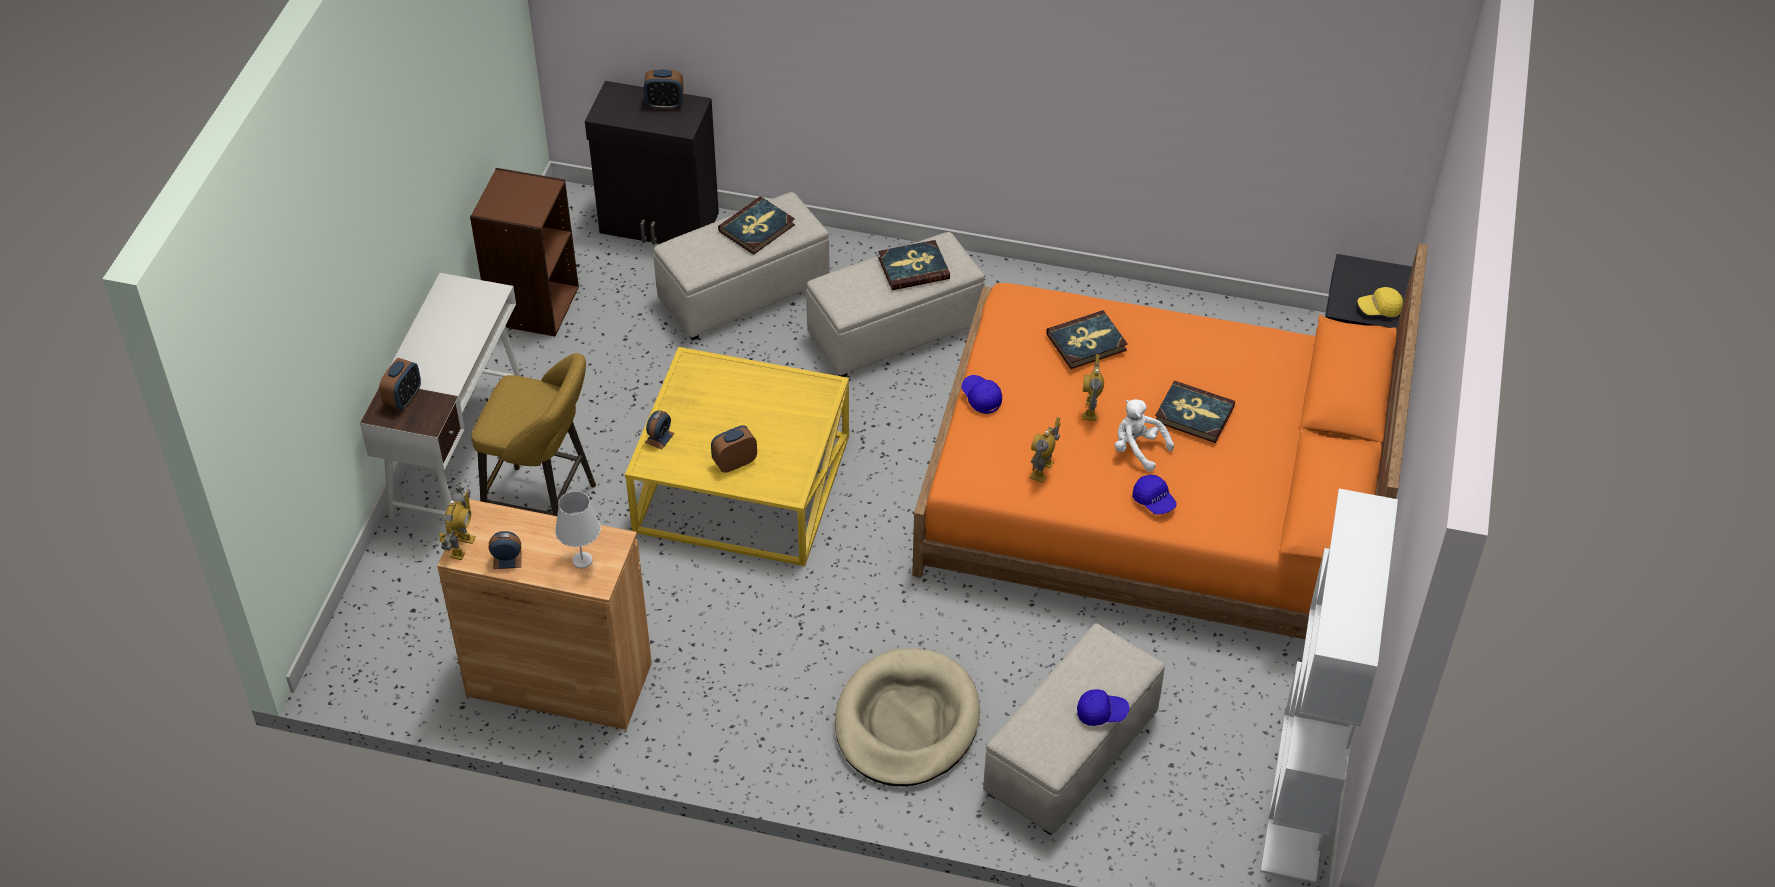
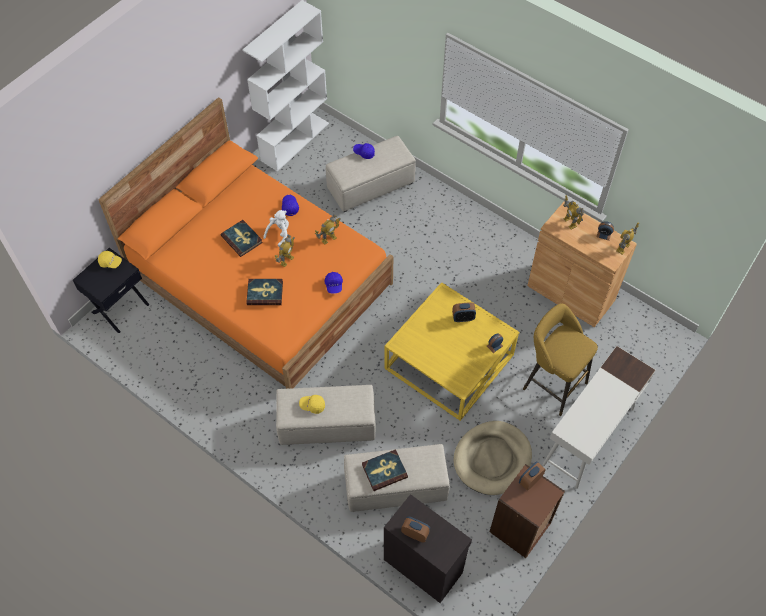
camera: 155 degrees left, 10 degrees up
alarm clock [379,358,421,410] -> alarm clock moved to [519,462,546,491]
white table lamp [555,491,601,568] -> toy robot [563,195,584,229]
beige dog bed [835,648,980,787] -> beige dog bed moved to [453,421,532,495]
book [878,240,950,290] -> yellow cap [299,395,325,414]
white plush toy [1115,399,1174,472] -> white plush toy turned 120 degrees counterclockwise [264,210,289,247]

